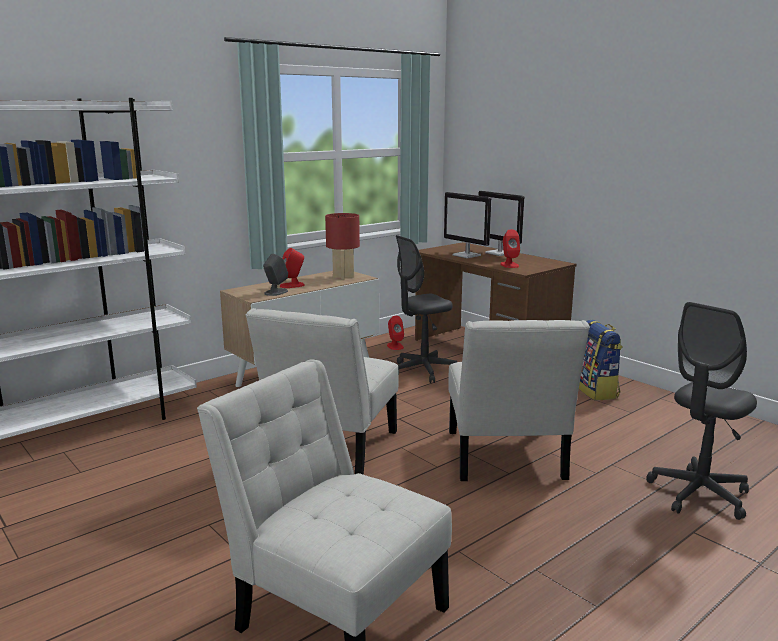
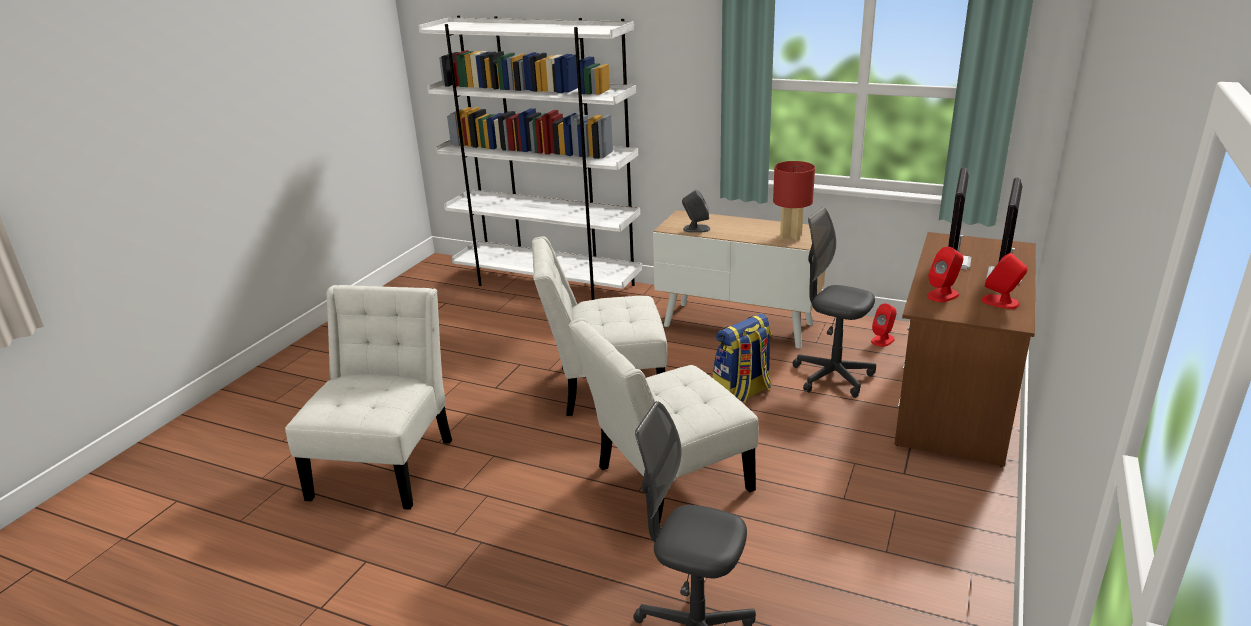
camera: 65 degrees right, 10 degrees up
red speaker [280,248,305,288] -> red speaker moved to [982,253,1027,309]
backpack [579,320,622,401] -> backpack moved to [713,313,772,403]

